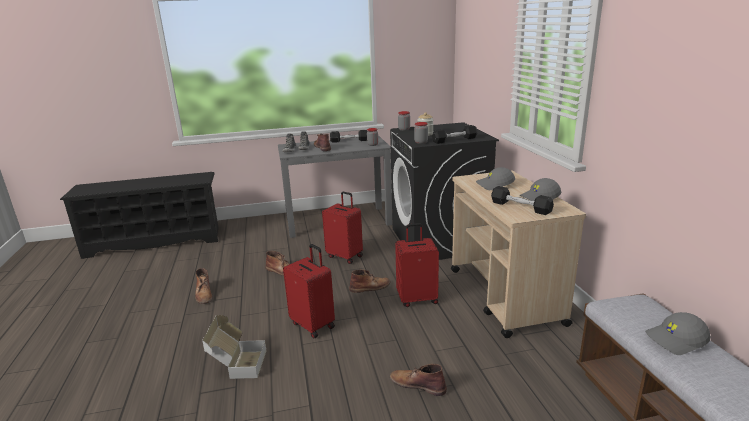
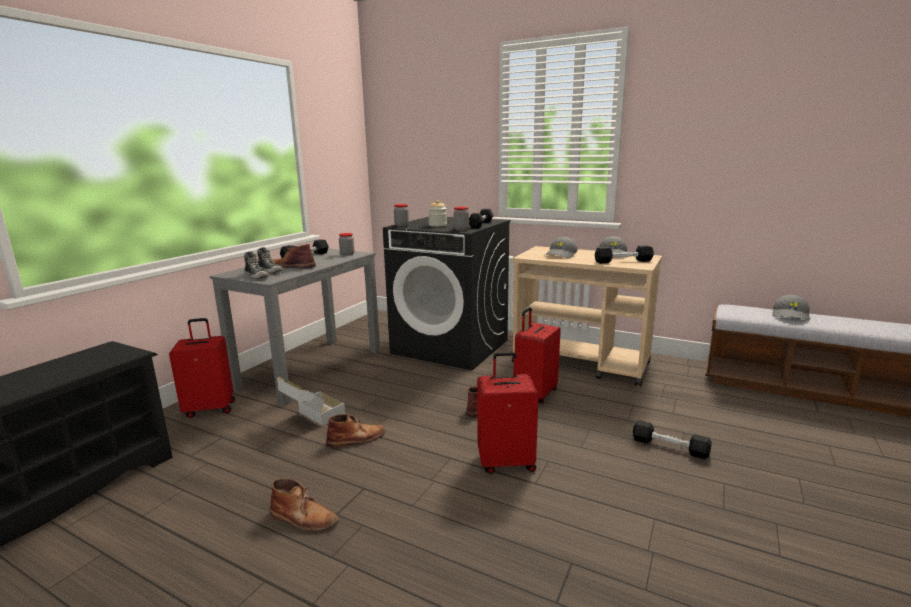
camera: 50 degrees left, 5 degrees down
cardboard box [202,315,266,379] -> cardboard box moved to [277,377,345,426]
red suitcase [322,192,363,264] -> red suitcase moved to [169,318,235,418]
brown boot [390,364,447,396] -> black dumbbell [633,420,712,459]

